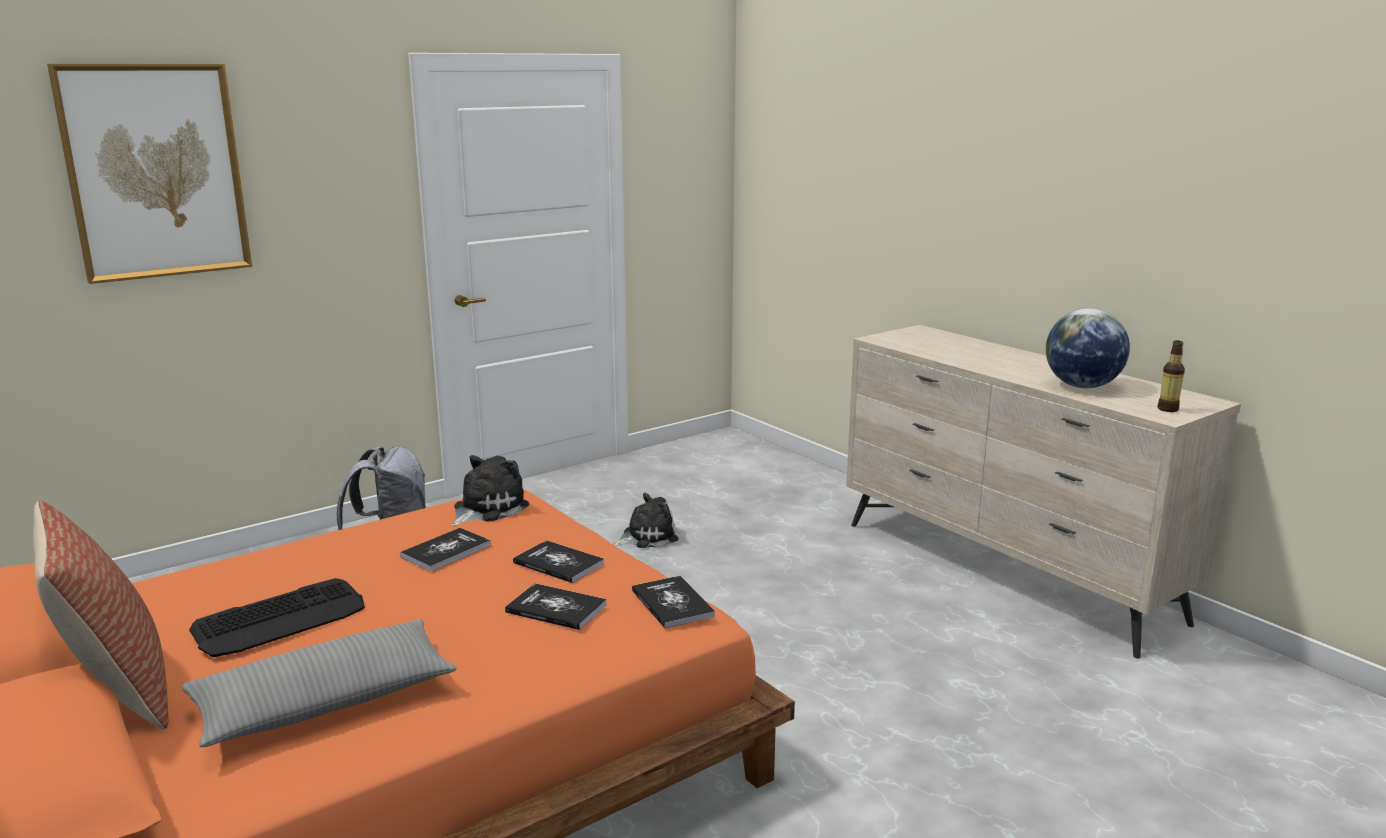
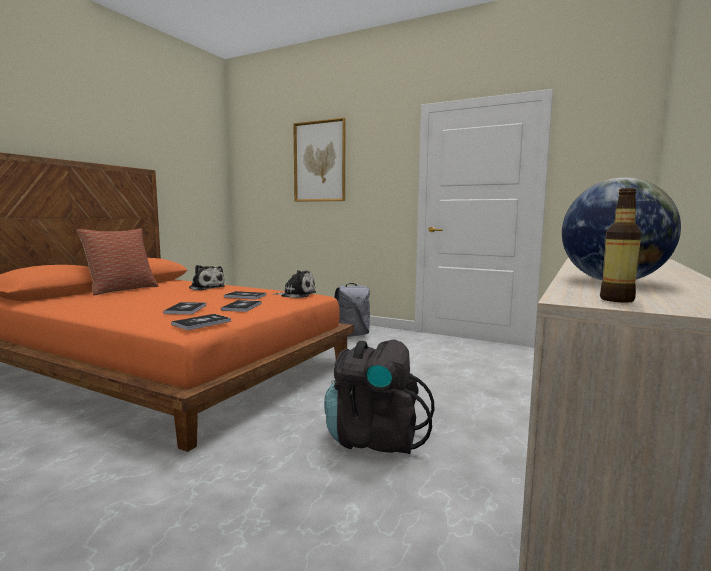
camera: 65 degrees right, 10 degrees down
grey pillow [182,619,457,747] -> none
keyboard [189,578,365,657] -> none
plush toy [612,493,679,548] -> plush toy moved to [189,265,225,290]
none -> black backpack [324,339,434,454]

